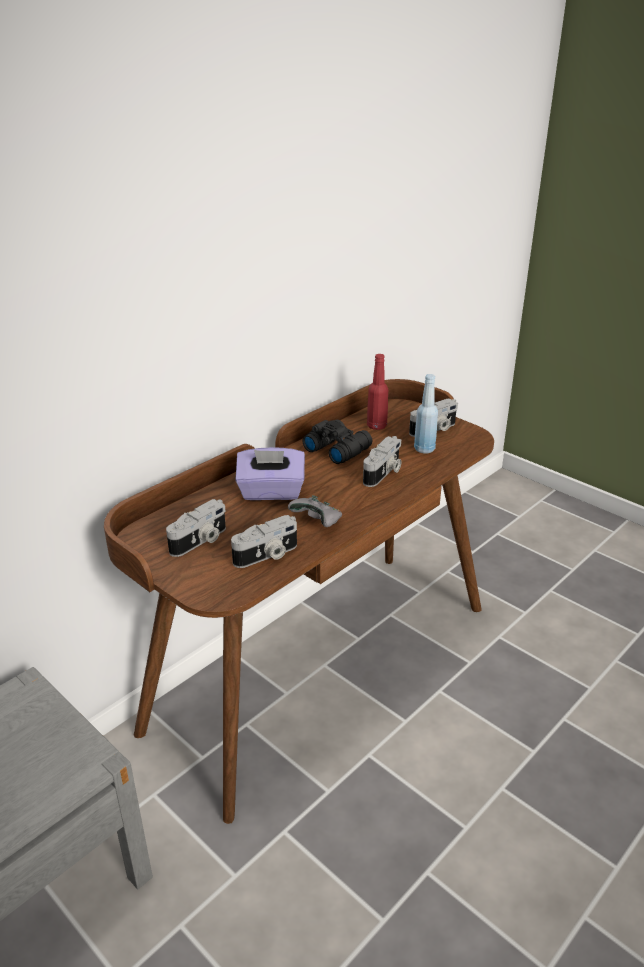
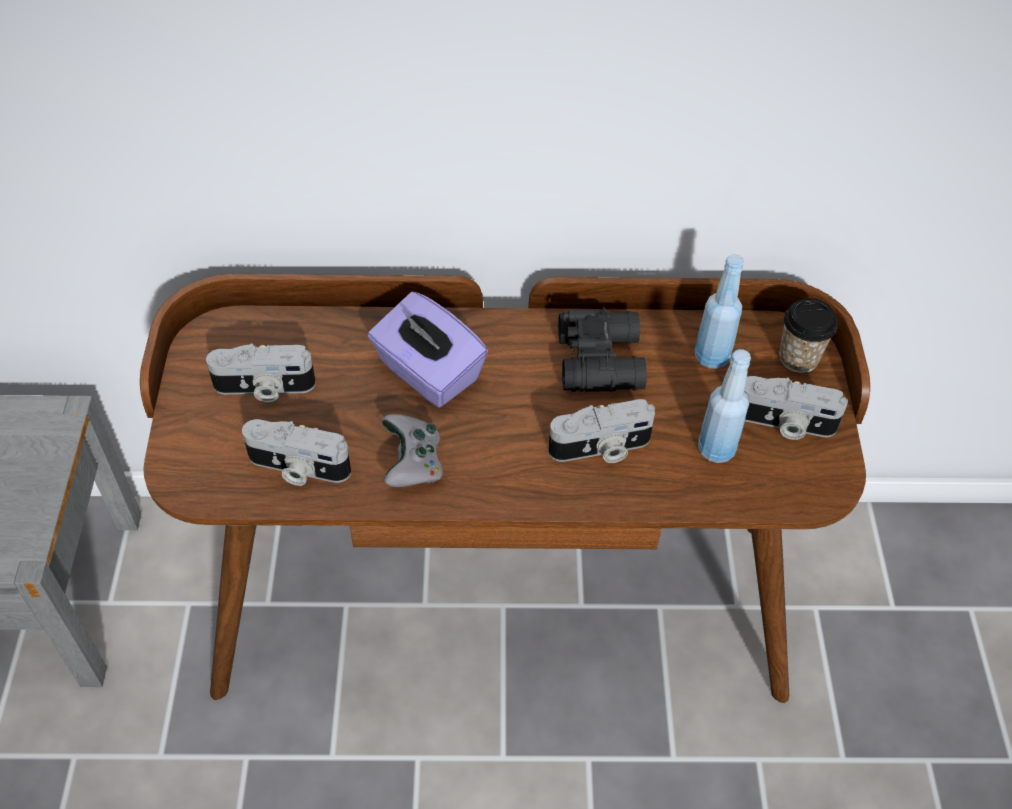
camera: 45 degrees right, 20 degrees up
red bottle [367,354,388,430] -> blue bottle [694,254,744,369]
none -> cup [779,298,838,373]

